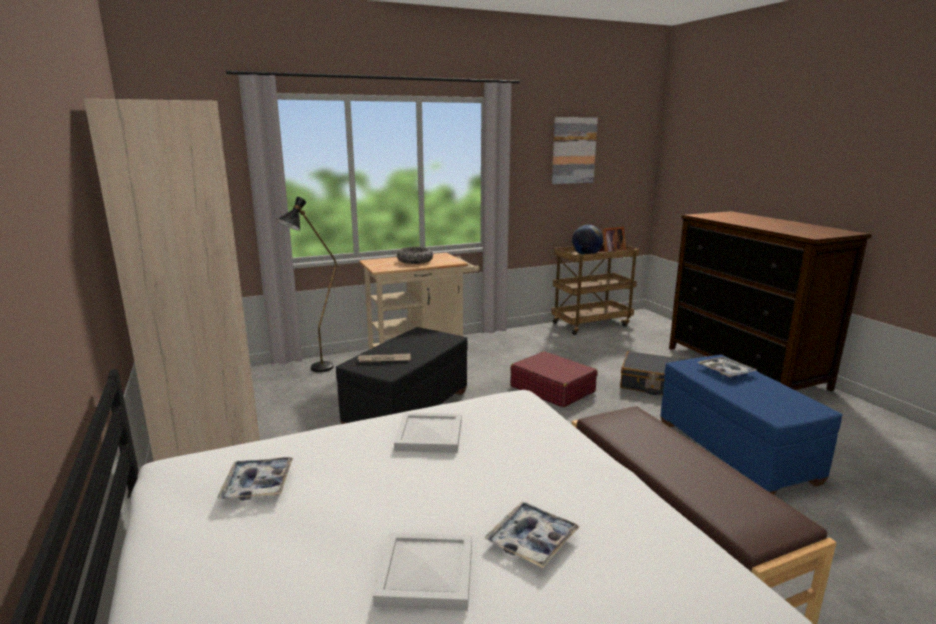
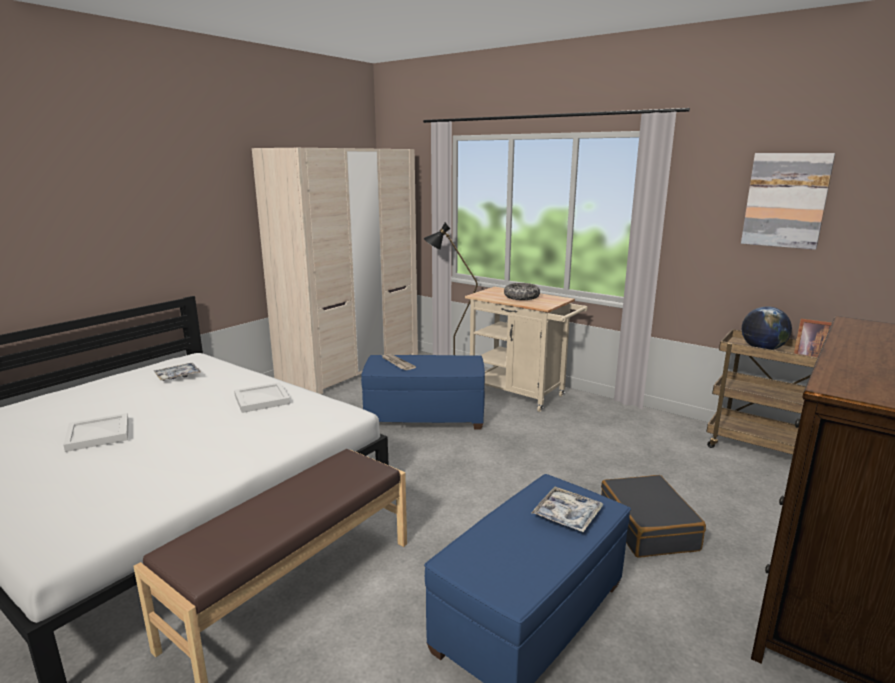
camera: 60 degrees right, 0 degrees up
black ottoman [336,327,468,424] -> blue ottoman [361,355,485,429]
tray [485,501,579,568] -> none
red suitcase [510,351,598,407] -> none

